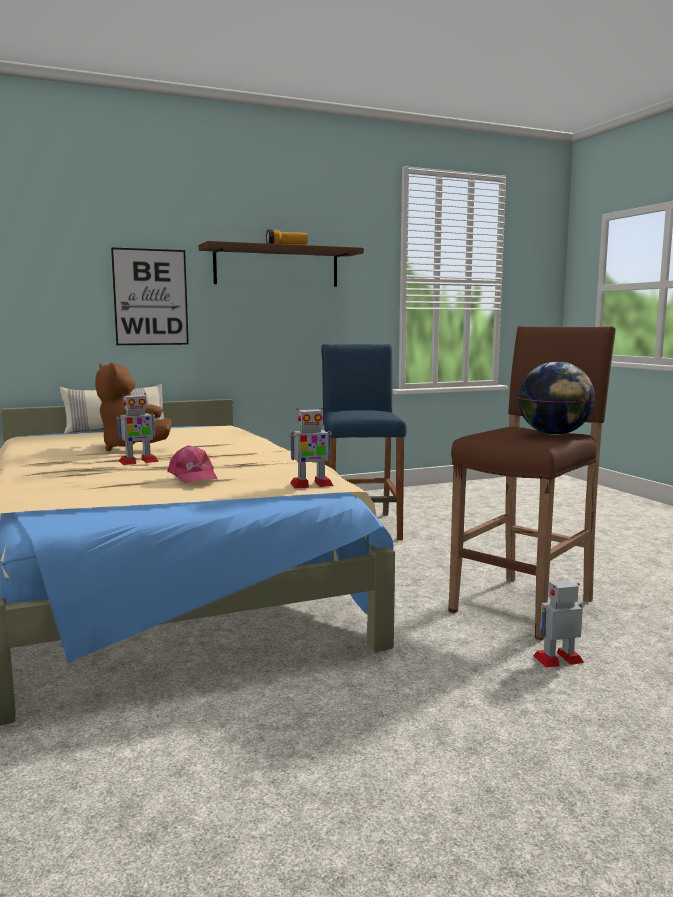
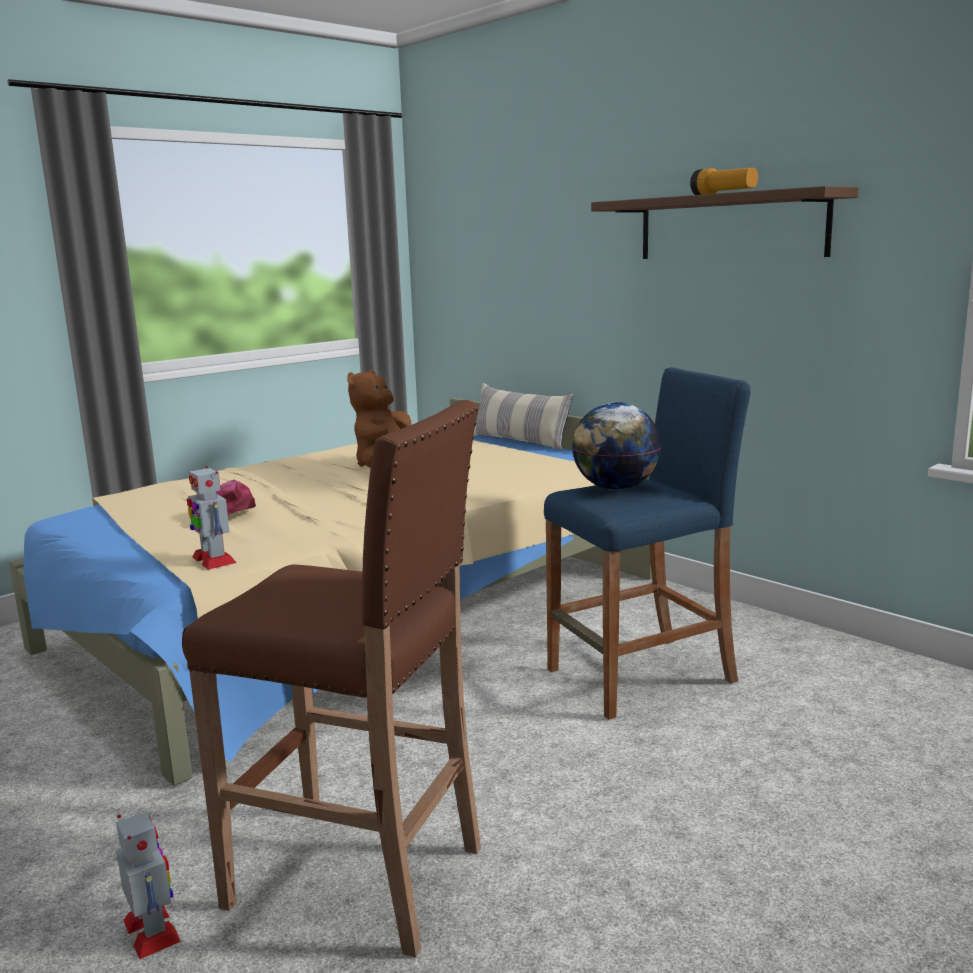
camera: 70 degrees right, 5 degrees up
picture [111,247,189,345] -> none
toy robot [117,393,159,465] -> none
globe [518,361,595,435] -> globe moved to [572,402,661,490]

